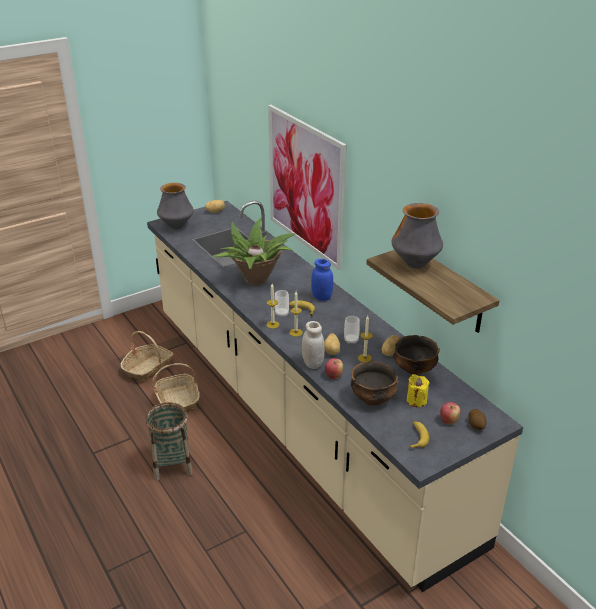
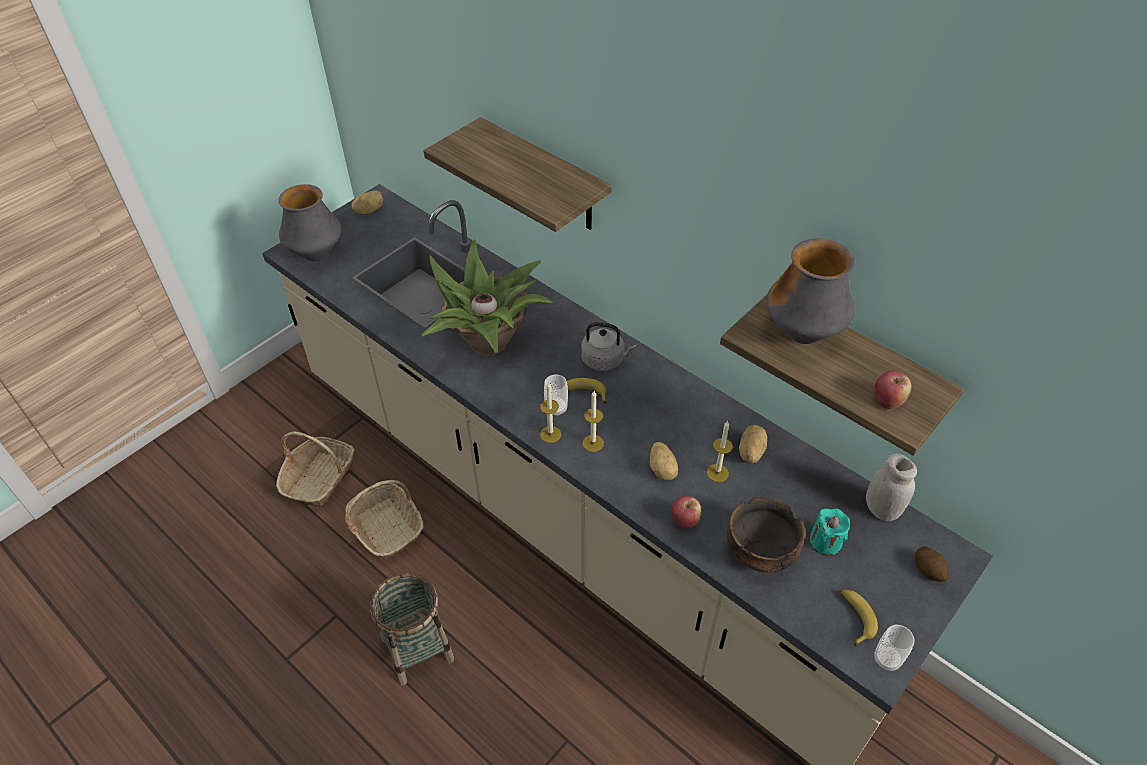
camera: 15 degrees left, 15 degrees up
picture [268,105,347,270] -> shelf [423,117,612,232]
white jar [302,321,325,369] -> white jar moved to [866,453,917,521]
blue jar [311,259,333,301] -> grey kettle [581,322,637,371]
cup [344,316,360,344] -> cup moved to [874,625,915,671]
bowl [393,335,440,375] -> none
yellow candle [407,374,429,407] -> turquoise candle [810,508,850,556]
apple [440,402,461,425] -> apple moved to [874,370,912,409]

